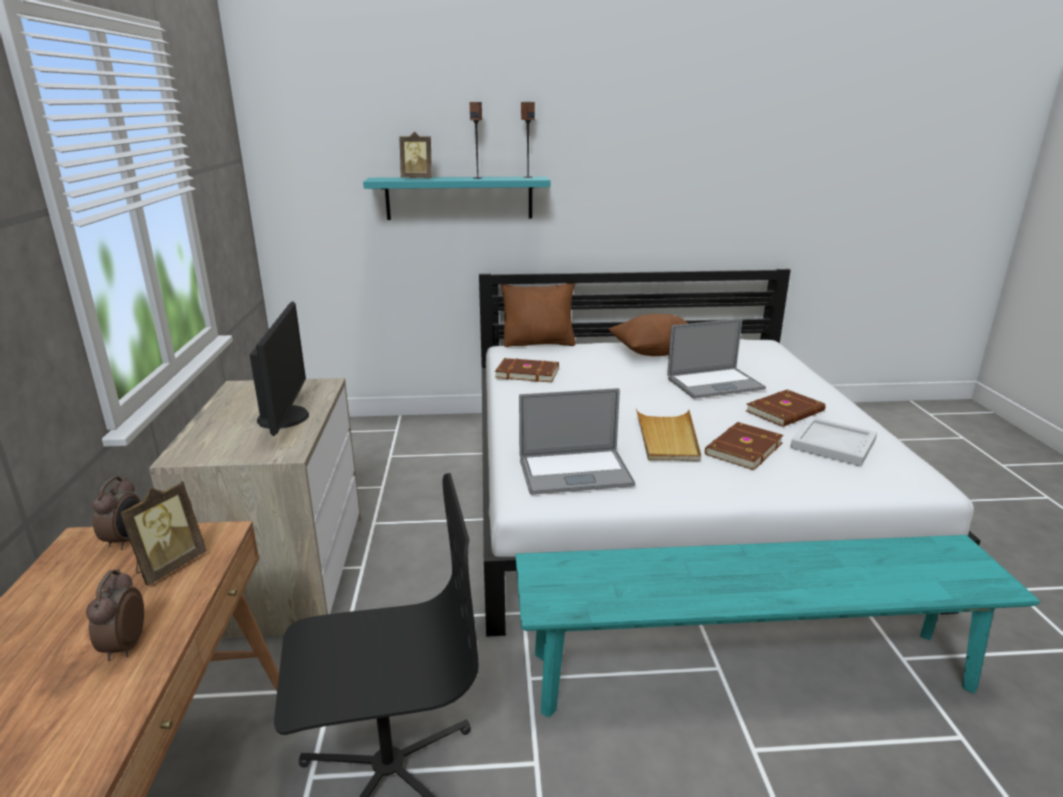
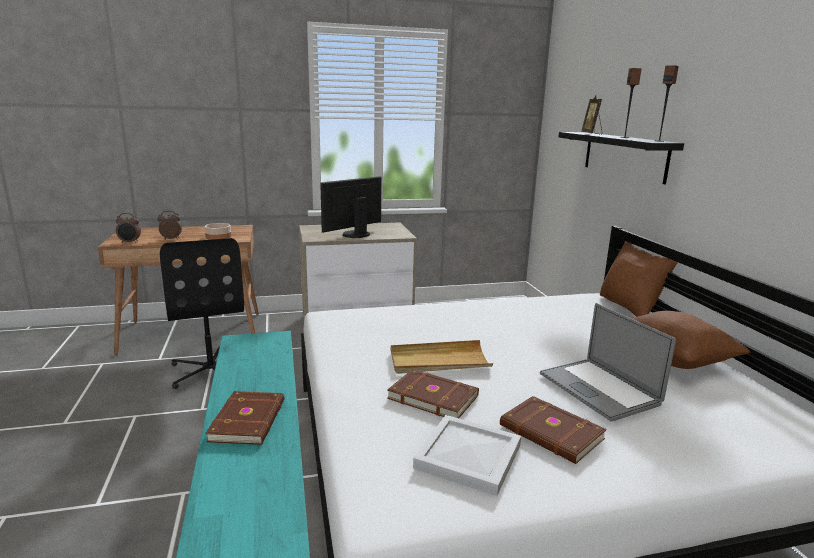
camera: 80 degrees right, 5 degrees down
alarm clock [93,476,141,550] -> alarm clock moved to [116,213,141,243]
picture frame [119,481,206,585] -> bowl [205,223,231,240]
monitor [250,302,309,436] -> monitor turned 150 degrees clockwise [320,176,382,238]
turquoise shelf [363,176,551,220] -> black shelf [559,132,684,185]
brown book [495,358,559,383] -> brown book moved to [205,391,284,445]
laptop [519,388,635,495] -> none

